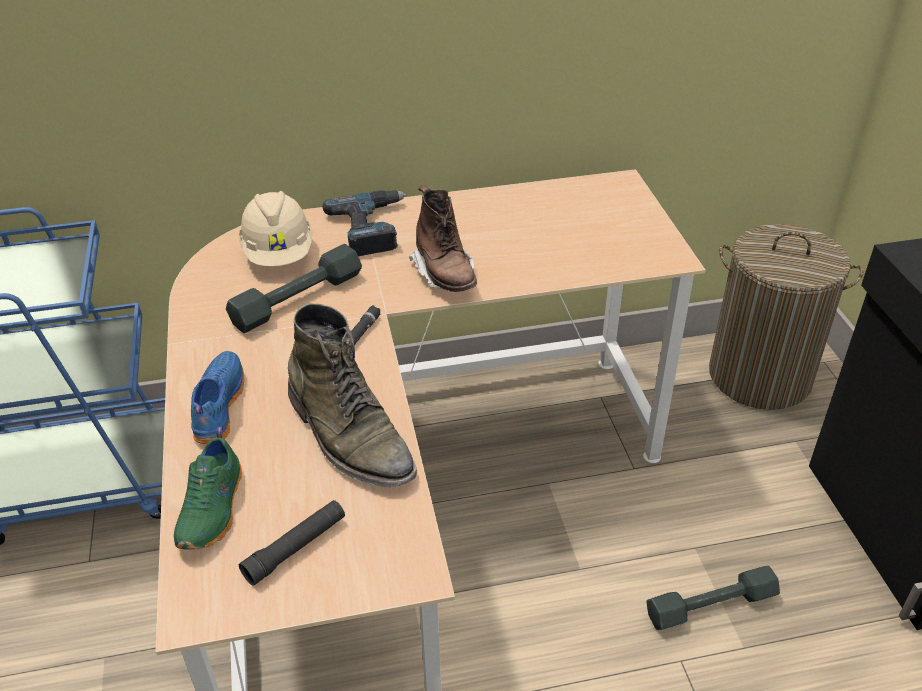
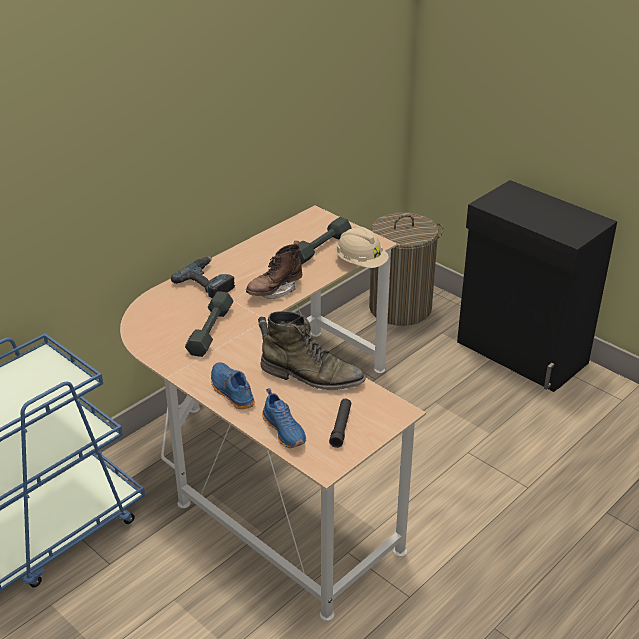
camera: 35 degrees left, 5 degrees down
green shoe [174,427,242,550] -> blue shoe [262,388,306,448]
beige hard hat [239,191,313,267] -> beige hard hat moved to [336,226,389,268]
brown boot [409,185,477,292] -> brown boot turned 105 degrees clockwise [246,241,302,299]
grey dumbbell [646,566,780,630] -> grey dumbbell moved to [299,217,351,265]

